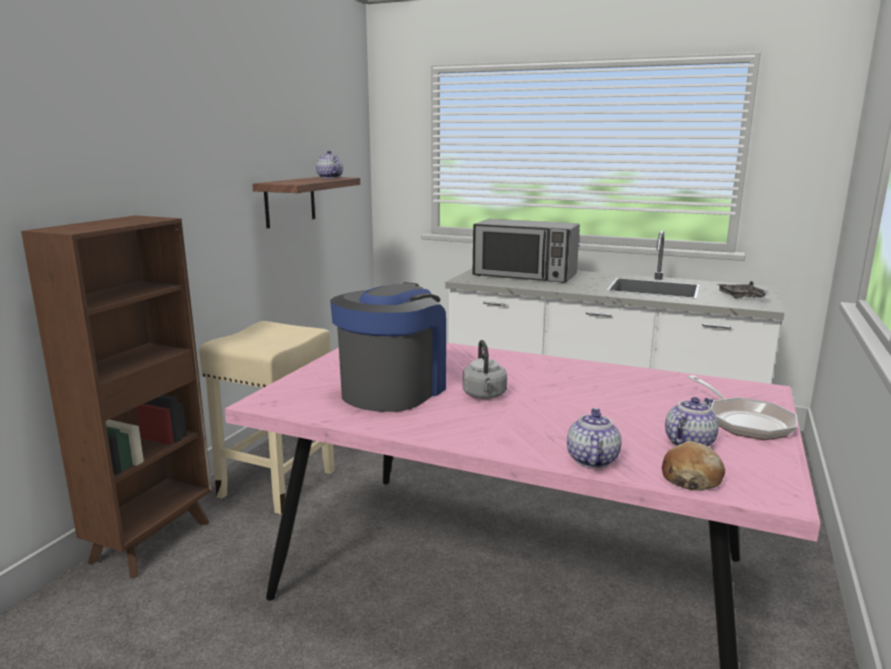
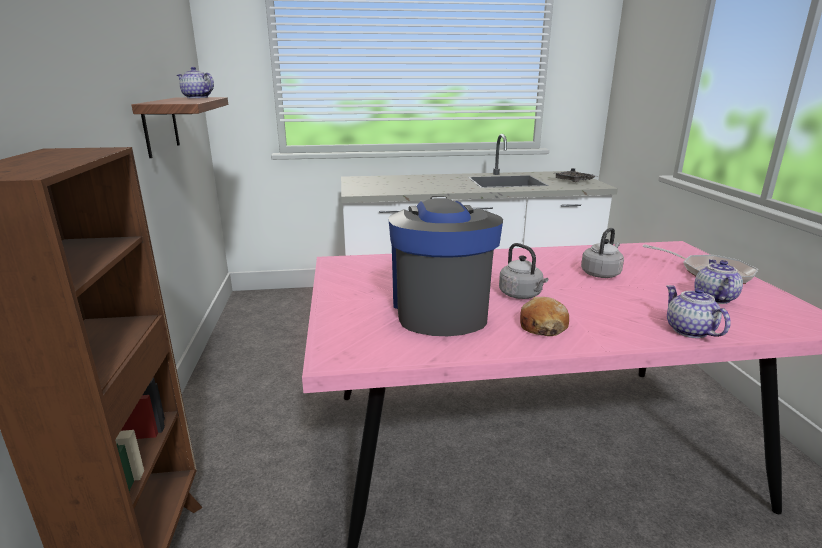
camera: 30 degrees left, 5 degrees up
beige stool [199,321,334,514] -> none
microwave [473,219,580,283] -> none
bread [662,441,725,491] -> bread moved to [520,297,569,336]
none -> grey kettle [581,228,624,278]

